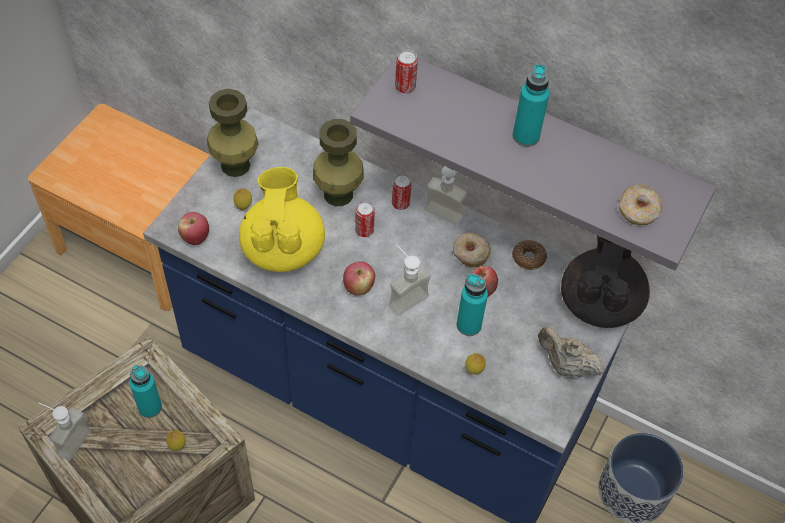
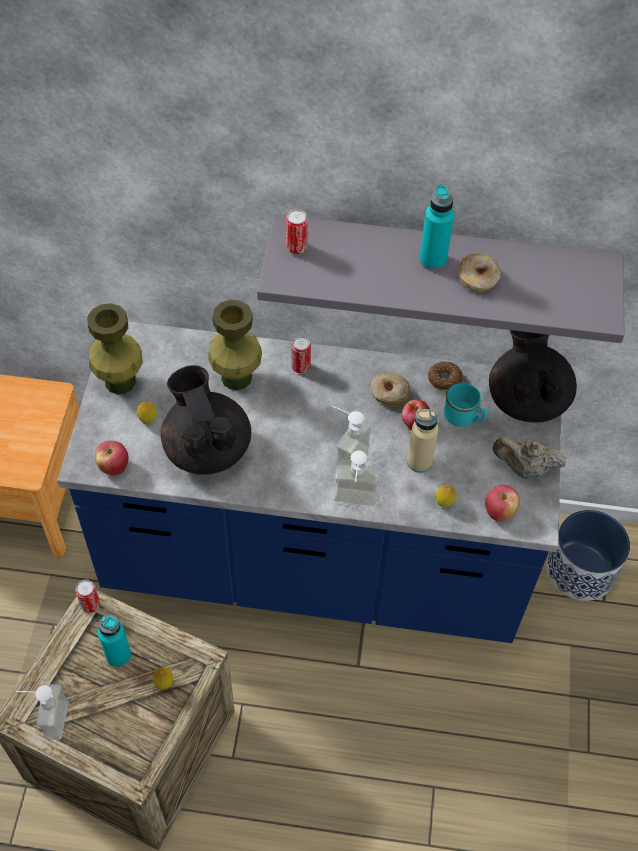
camera: 20 degrees left, 0 degrees up
yellow teapot [239,167,325,272] -> black teapot [161,365,251,475]
apple [343,261,375,296] -> apple moved to [485,485,520,522]
can [355,201,375,237] -> can moved to [76,580,100,613]
soap dispenser [424,167,467,225] -> soap dispenser moved to [334,451,379,506]
turquoise bottle [457,273,488,336] -> beige bottle [407,409,439,473]
donut [619,185,662,225] -> donut moved to [459,253,501,292]
none -> turquoise mug [444,383,487,427]

